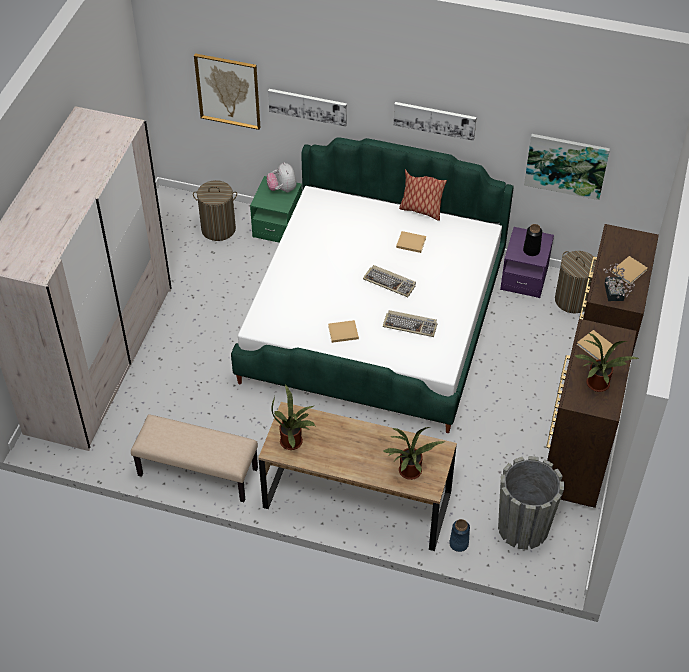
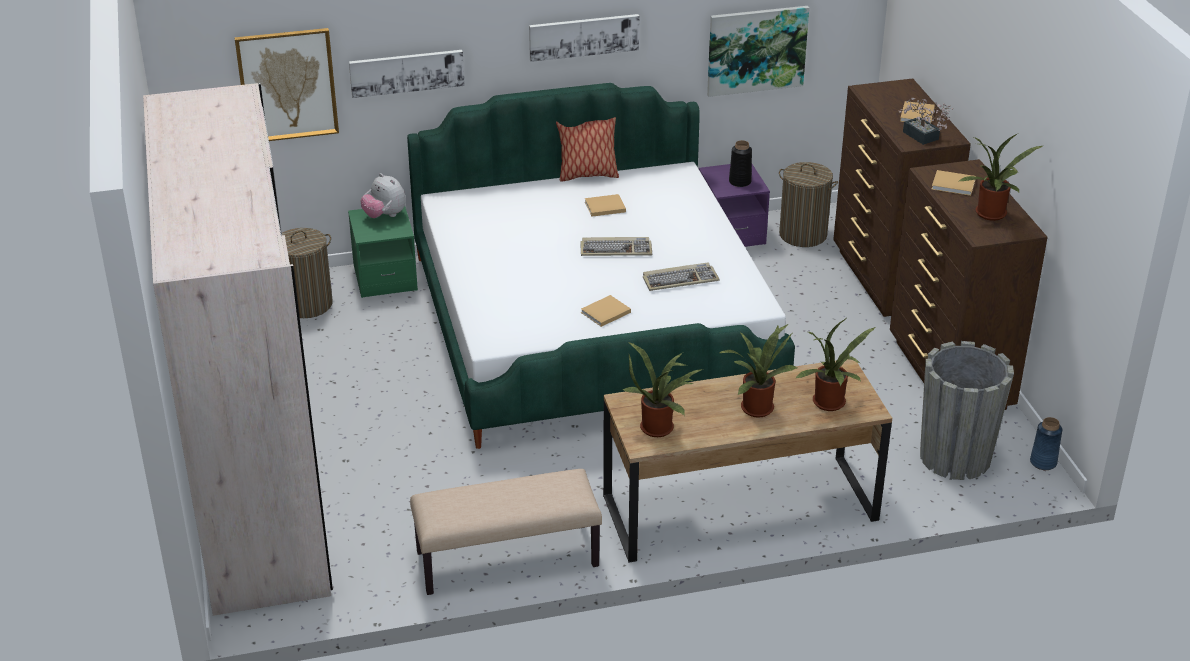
camera: 30 degrees left, 15 degrees down
blue vase [449,519,470,552] -> blue vase moved to [1030,417,1062,470]
none -> potted plant [720,324,799,418]

